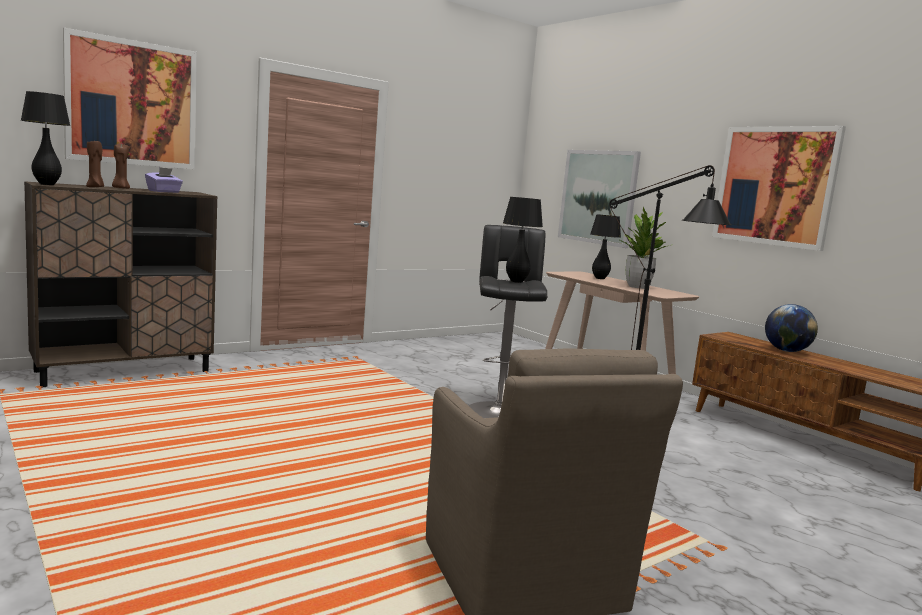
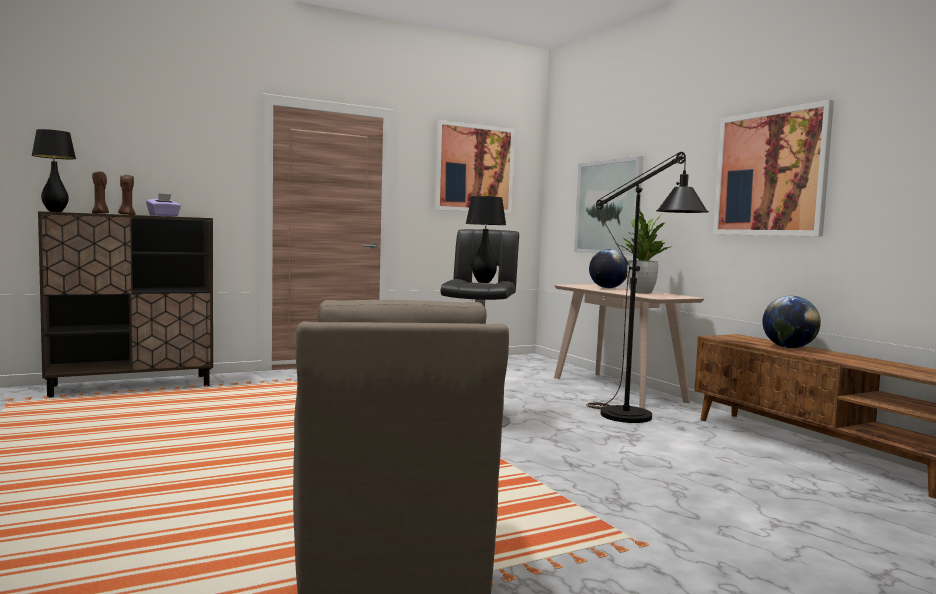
camera: 10 degrees right, 5 degrees down
picture [63,28,197,170] -> picture moved to [435,120,515,214]
black table lamp [591,214,621,279] -> globe [589,249,628,288]

